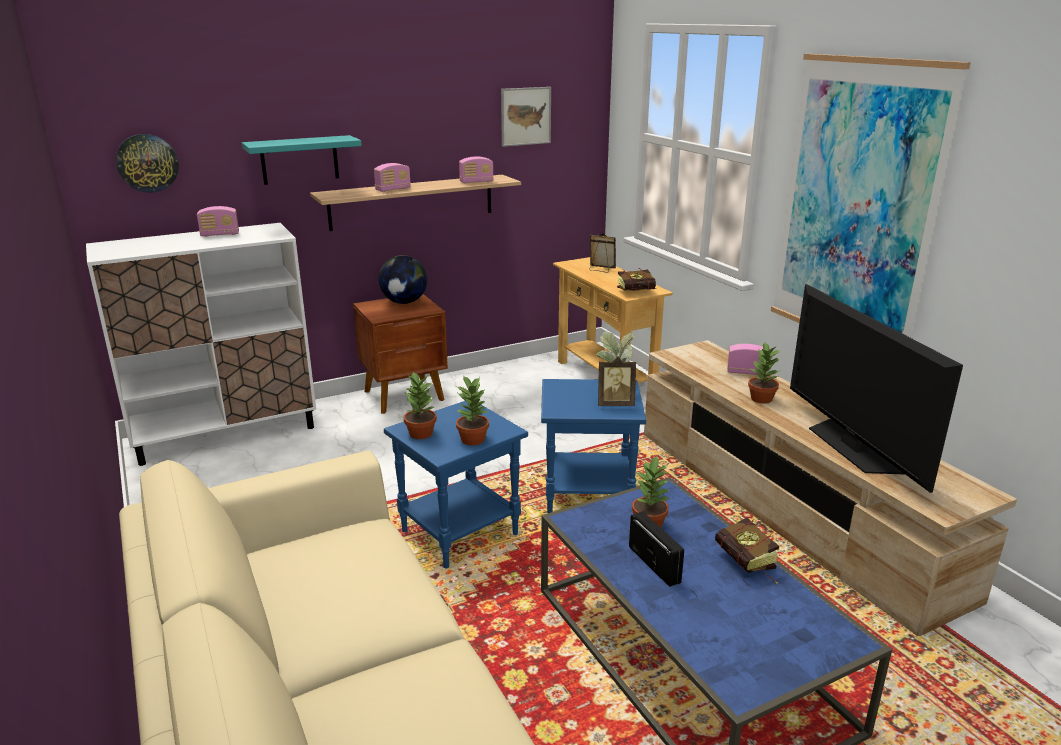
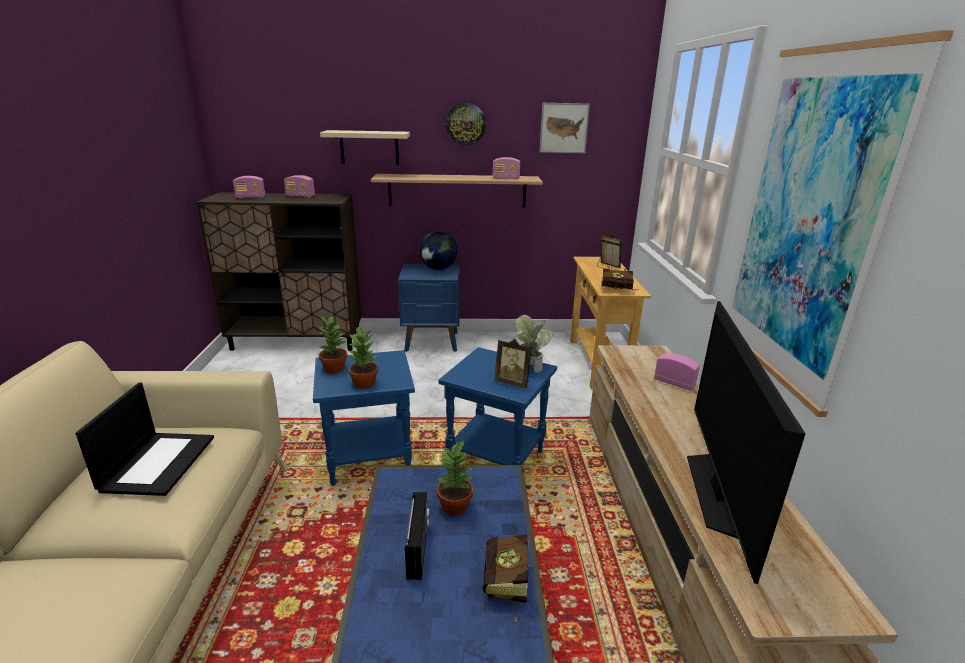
camera: 25 degrees right, 0 degrees up
white cabinet [86,223,316,466] -> brown cabinet [196,192,361,351]
wall clock [116,134,179,193] -> wall clock moved to [445,102,486,146]
turquoise shelf [242,135,362,185] -> beige shelf [320,130,410,165]
brown nightstand [353,294,448,414] -> blue nightstand [398,264,460,352]
radio [374,163,411,192] -> radio moved to [233,176,265,198]
potted plant [748,342,782,404] -> none
none -> laptop [76,382,214,496]

